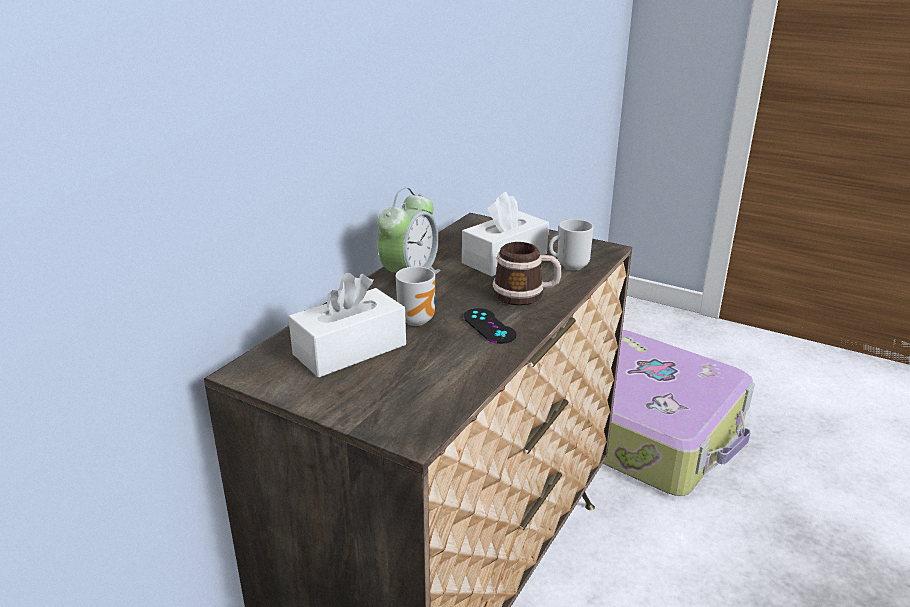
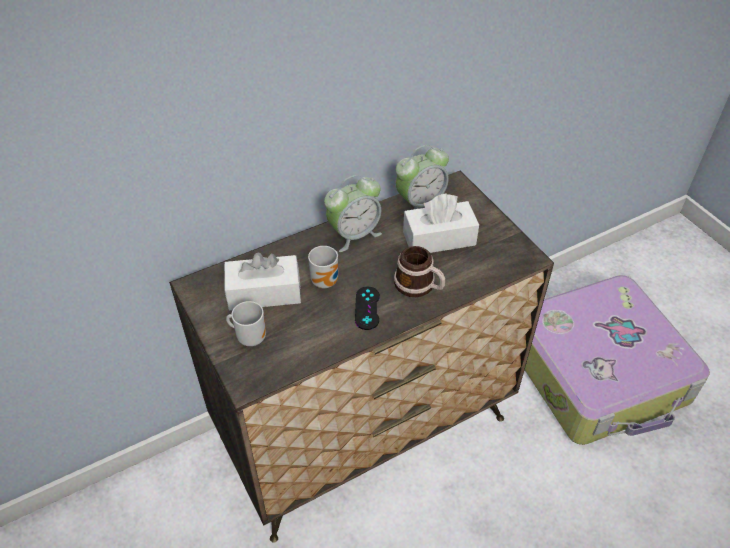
camera: 30 degrees right, 20 degrees up
mug [549,219,594,270] -> mug moved to [226,301,266,346]
none -> alarm clock [396,145,449,209]

